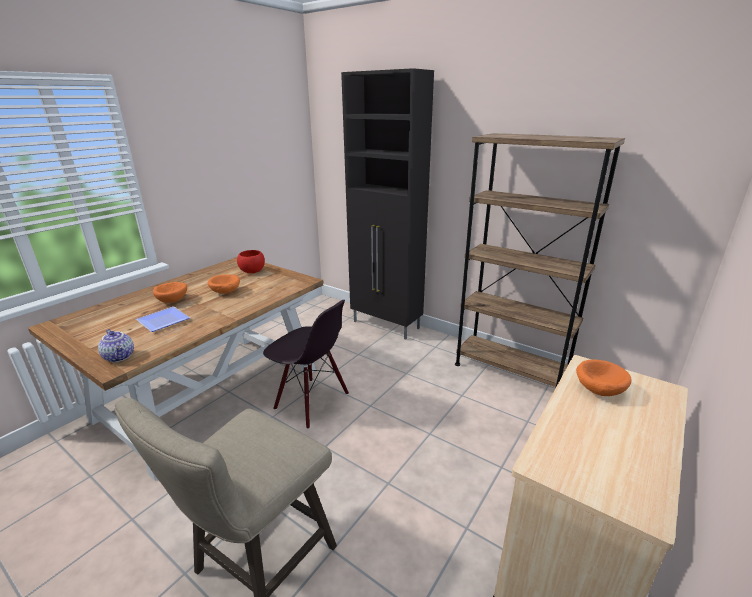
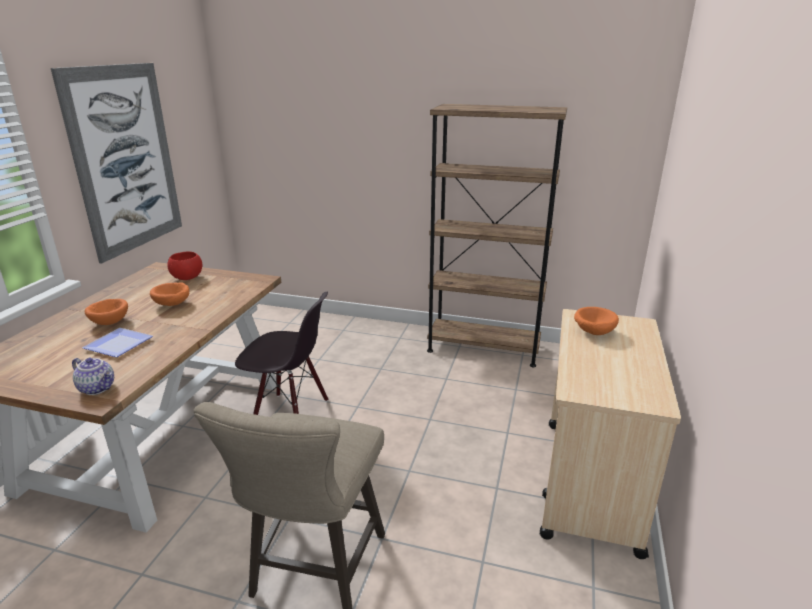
camera: 20 degrees left, 0 degrees up
black cabinet [341,68,434,340] -> none
none -> picture [51,63,182,264]

